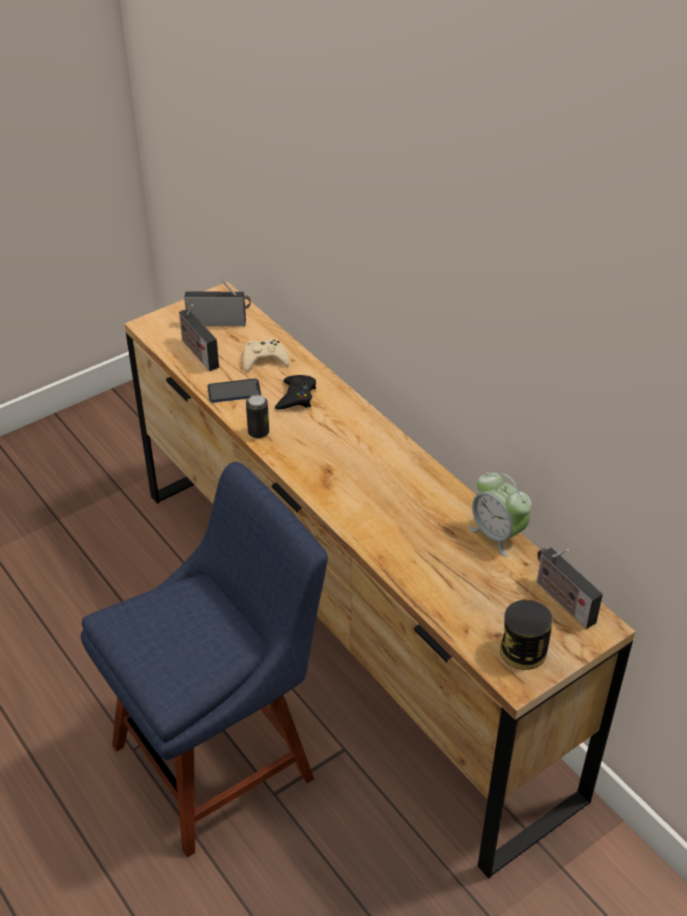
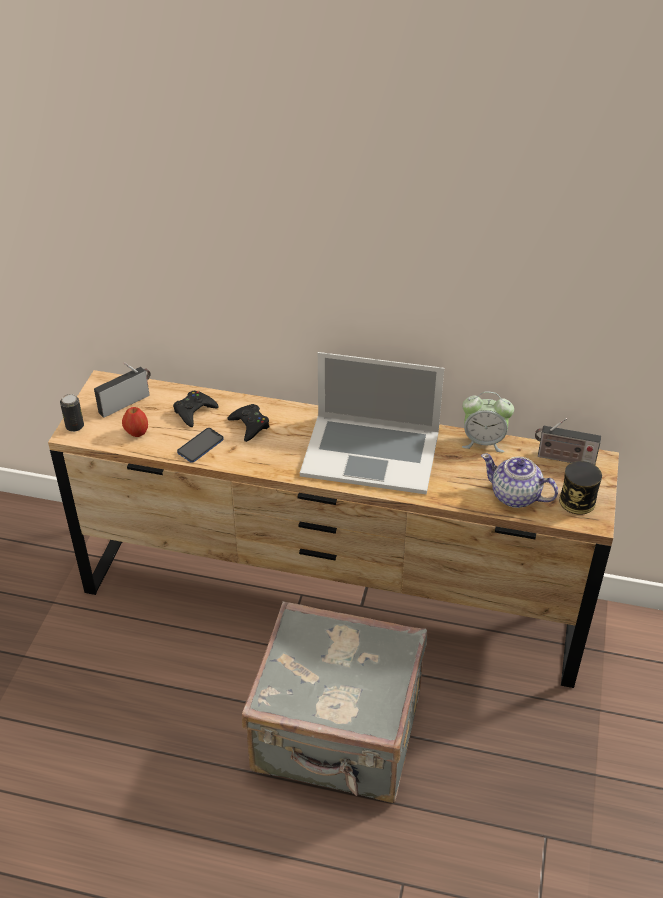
camera: 40 degrees left, 0 degrees up
blue chair [81,462,328,858] -> grey suitcase [242,601,427,803]
radio [179,305,219,371] -> apple [122,407,148,437]
beige game controller [243,338,290,372] -> black game controller [173,391,218,427]
can [246,395,269,438] -> can moved to [60,394,84,432]
none -> laptop [300,352,444,494]
none -> teapot [481,454,558,508]

